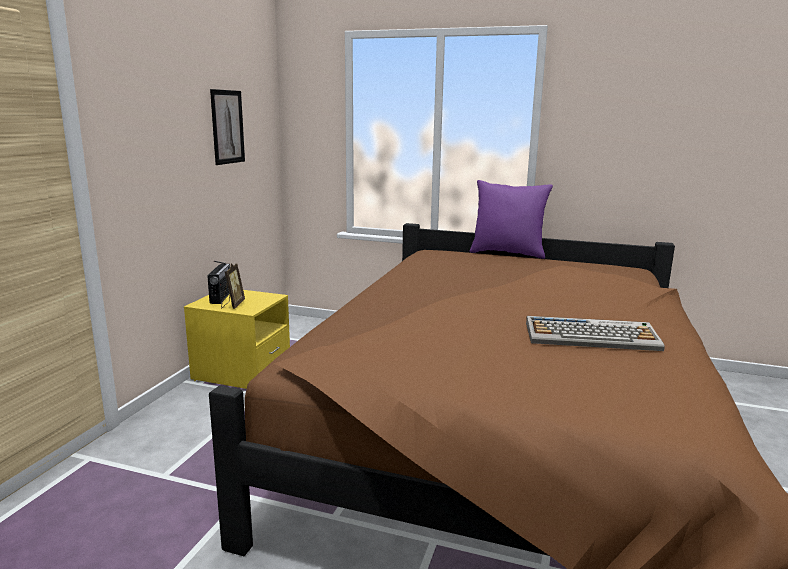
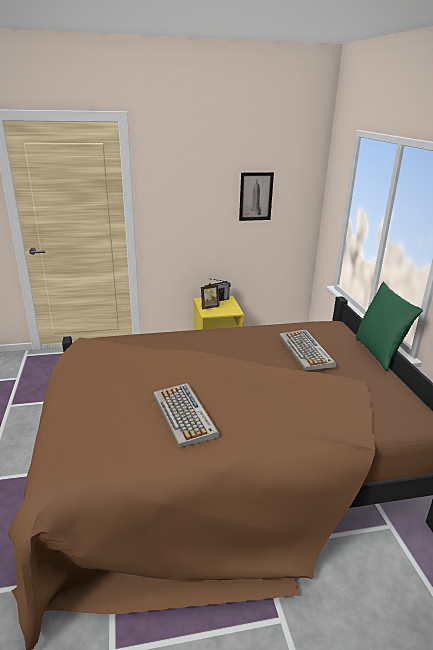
camera: 60 degrees right, 10 degrees up
purple pillow [469,180,553,259] -> green pillow [355,281,423,371]
none -> keyboard [279,329,336,371]

